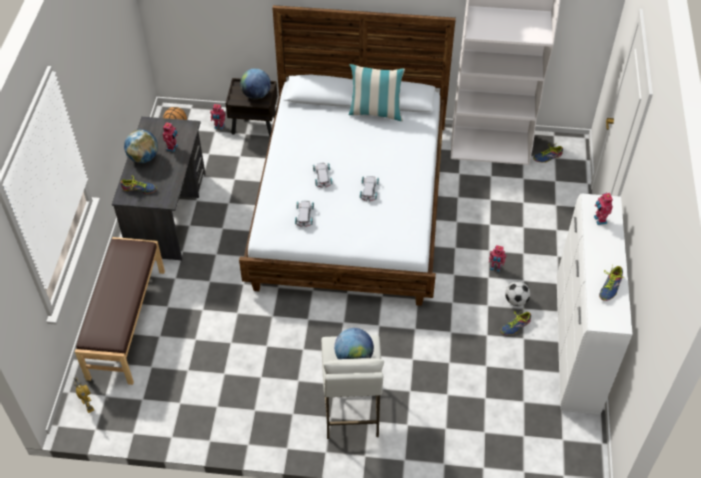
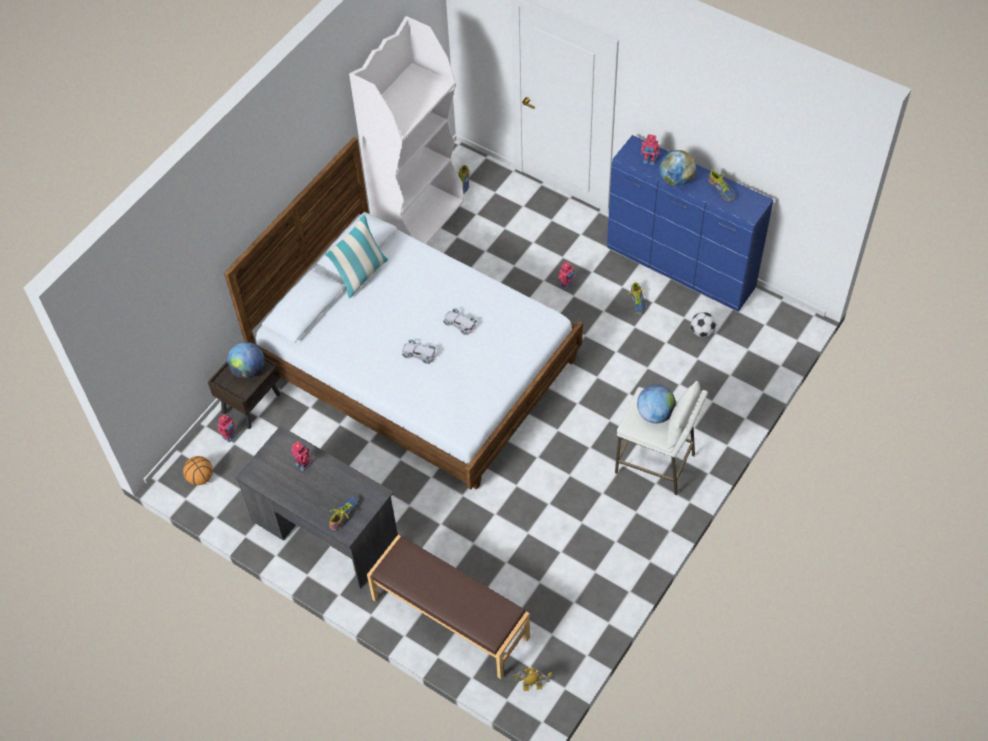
camera: 60 degrees left, 5 degrees up
globe [124,129,158,163] -> globe moved to [659,150,696,186]
white toy car [295,201,314,227] -> none
football [505,281,530,306] -> football moved to [691,312,716,337]
white dresser [557,193,633,414] -> blue dresser [607,135,774,311]

